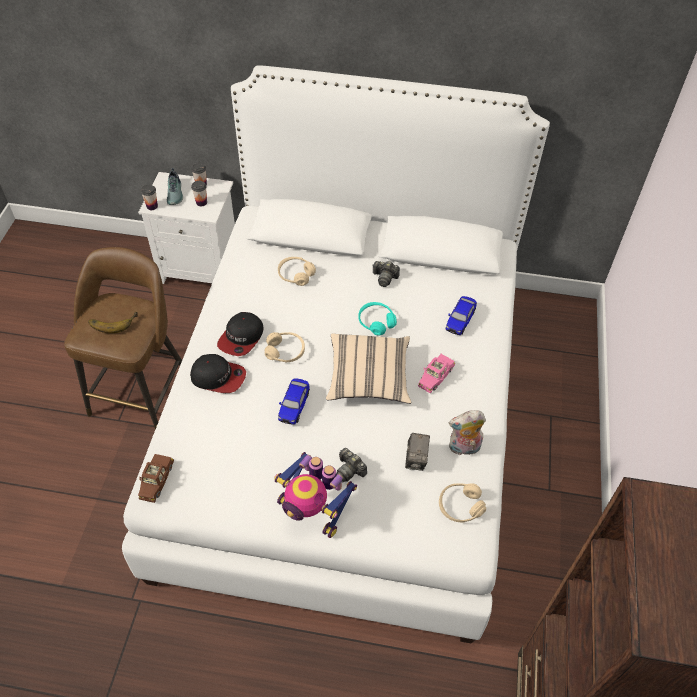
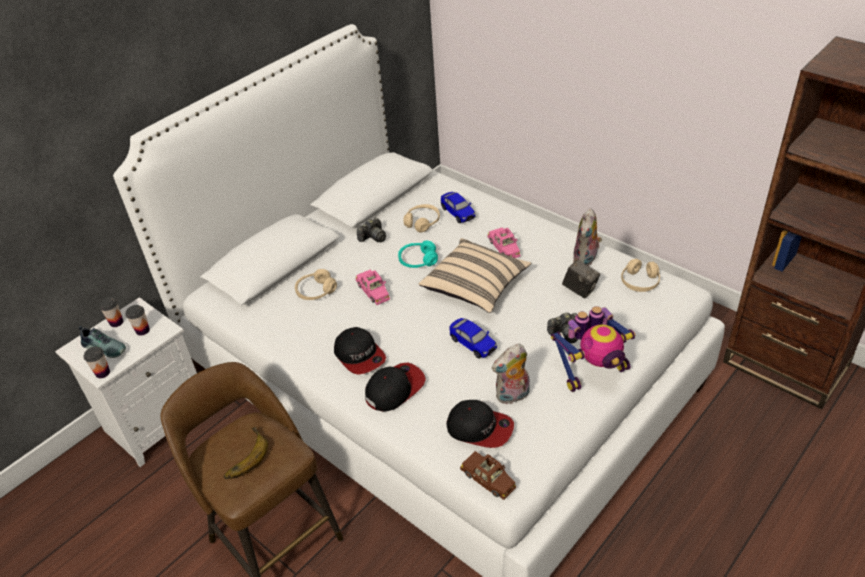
camera: 55 degrees left, 10 degrees down
beige headphones [264,332,305,362] -> beige headphones moved to [404,204,440,232]
none -> pink toy car [355,270,390,305]
none -> cap [446,400,514,448]
none -> plush toy [492,343,530,404]

